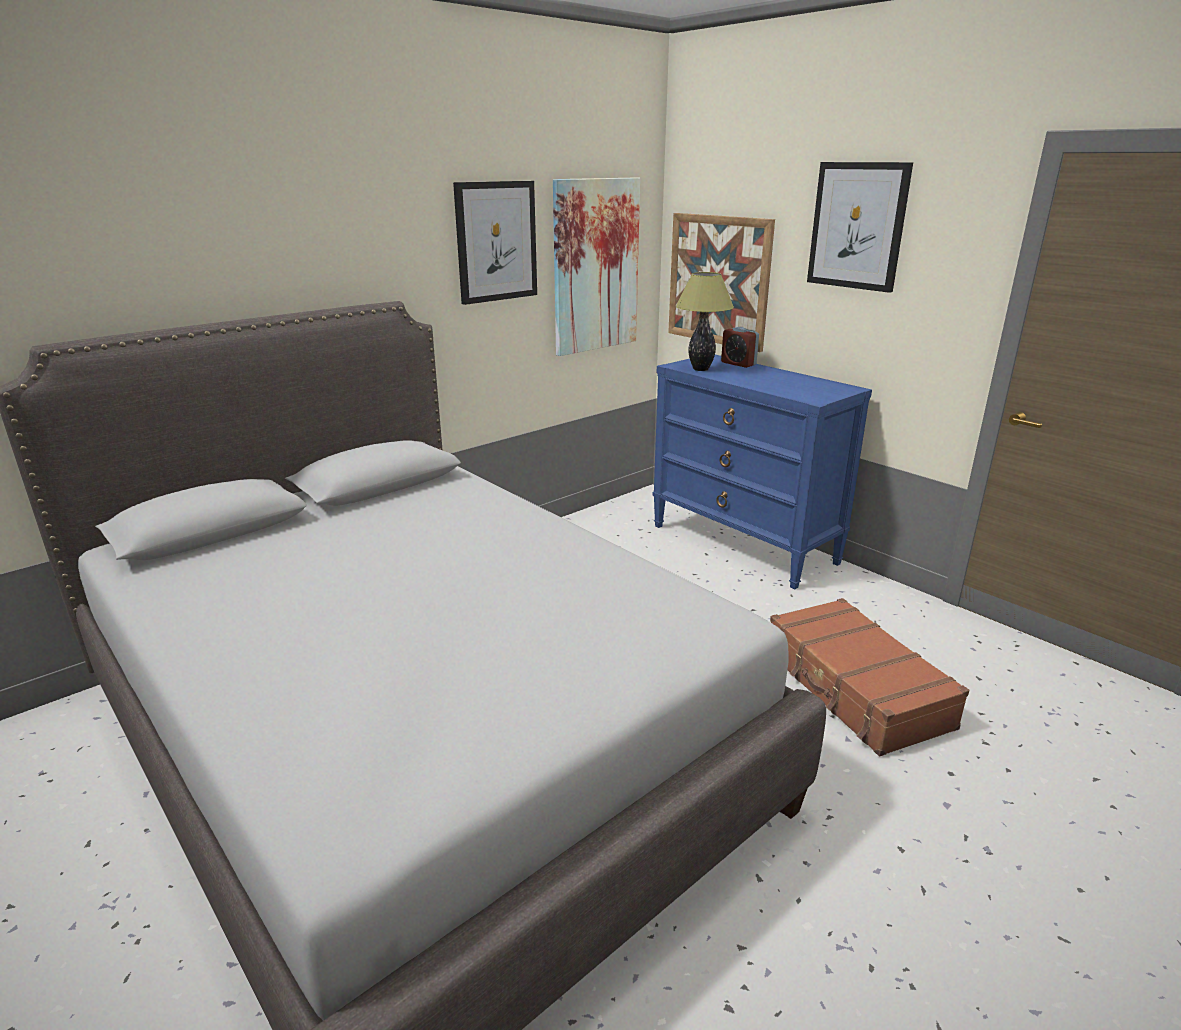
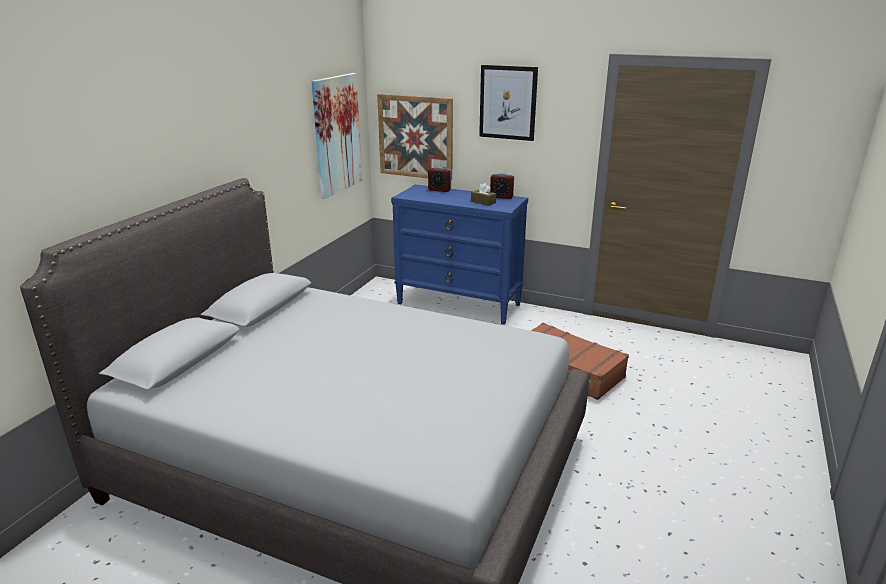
camera: 25 degrees left, 0 degrees up
picture [453,181,537,305] -> none
table lamp [676,272,734,371] -> none
none -> brown tissue box [471,183,496,206]
none -> alarm clock [490,173,514,199]

